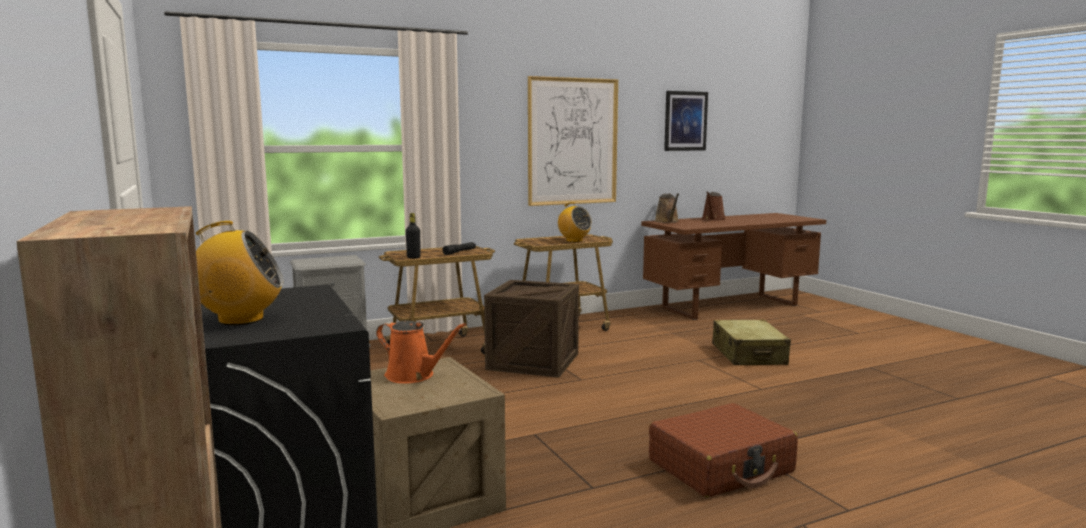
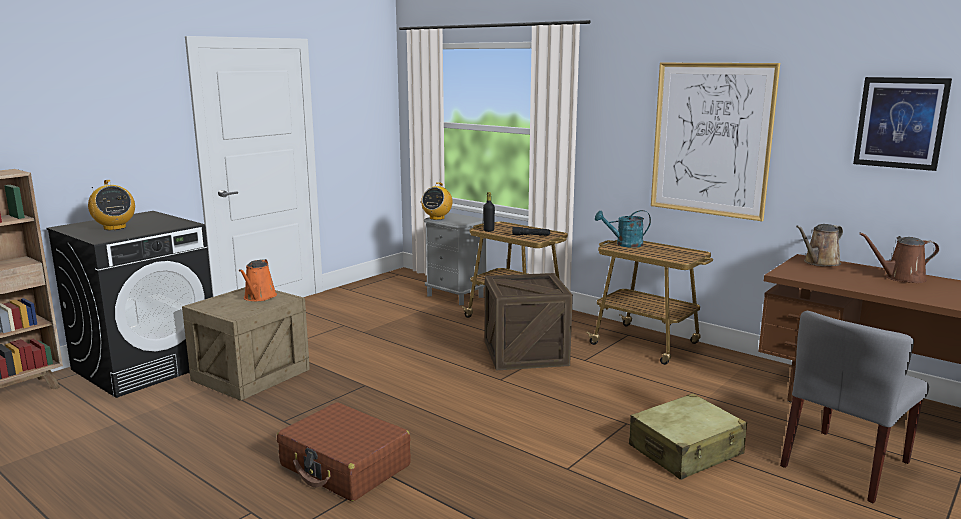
camera: 65 degrees right, 5 degrees up
radio [558,202,592,242] -> radio moved to [421,182,453,220]
none -> turquoise watering can [595,210,651,248]
none -> grey chair [780,311,929,503]

